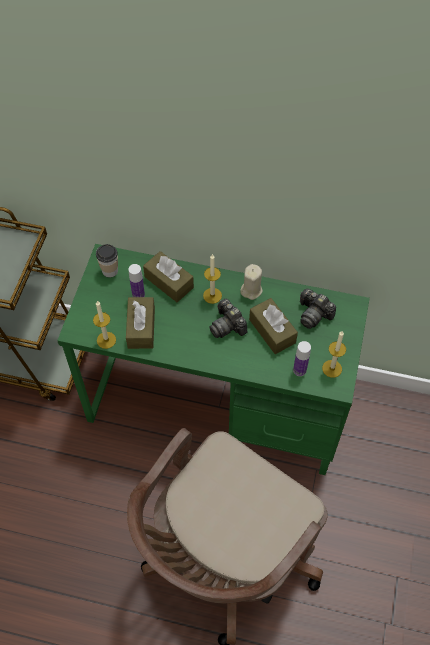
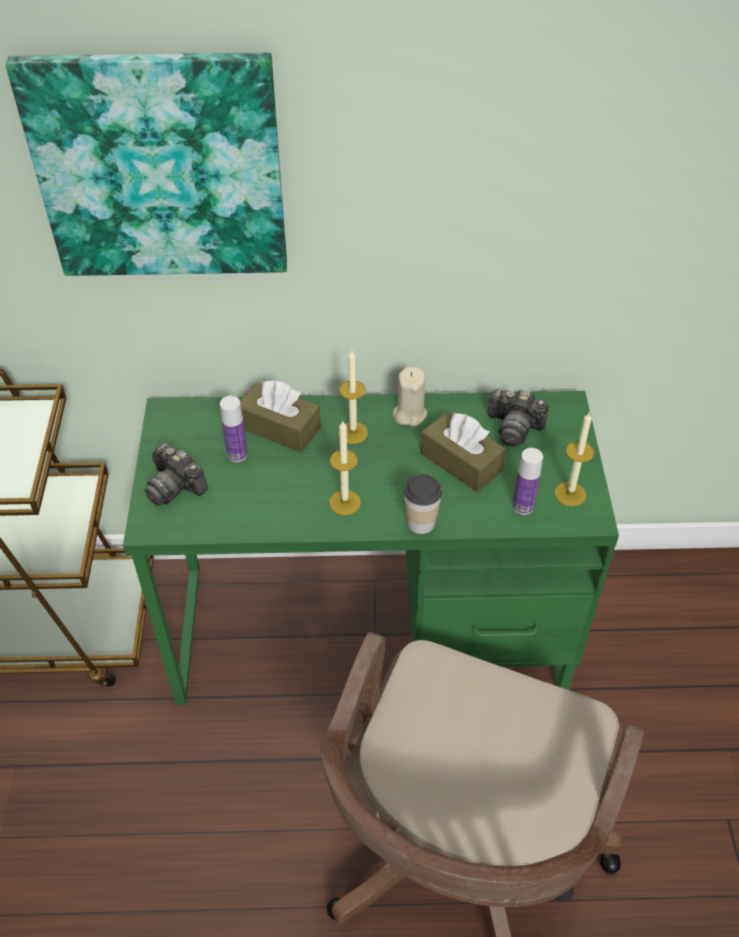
camera: 15 degrees left, 10 degrees down
candle [93,301,116,349] -> candle moved to [329,421,361,515]
cup [96,244,118,277] -> cup moved to [404,474,442,534]
brown tissue box [126,297,155,349] -> none
camera [209,299,247,338] -> camera moved to [144,443,208,506]
none -> picture [6,53,287,276]

